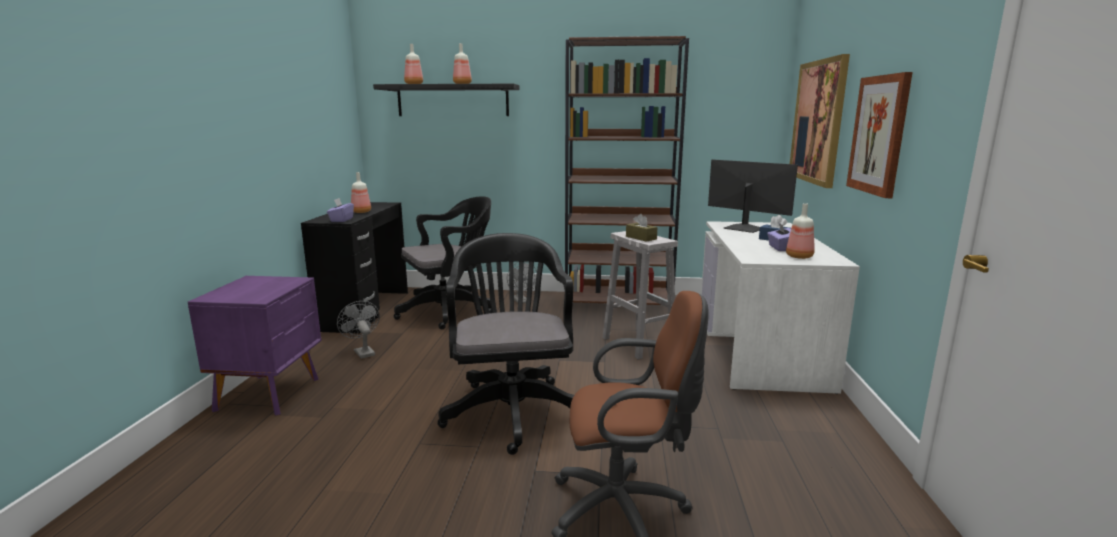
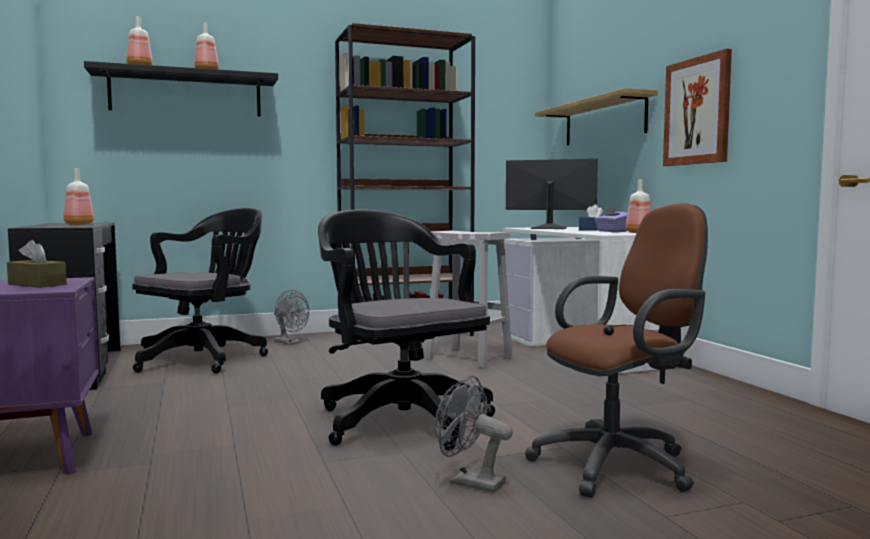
camera: 25 degrees left, 10 degrees down
purple tissue box [327,198,354,222] -> none
grey fan [337,301,380,359] -> grey fan moved to [434,375,513,493]
brown tissue box [626,214,657,242] -> brown tissue box moved to [7,240,67,288]
picture [790,54,850,188] -> shelf [535,88,658,145]

